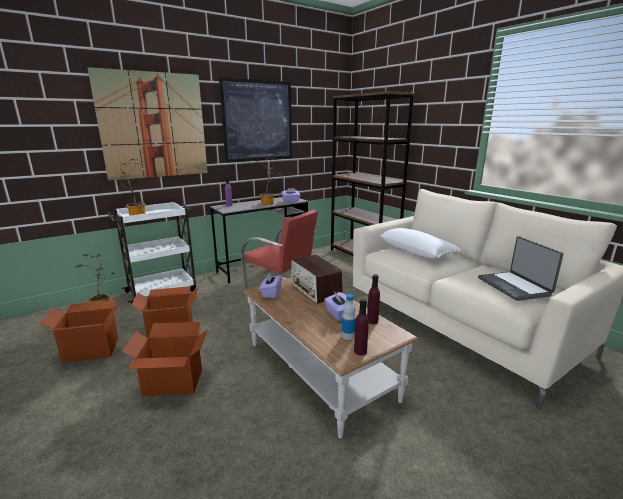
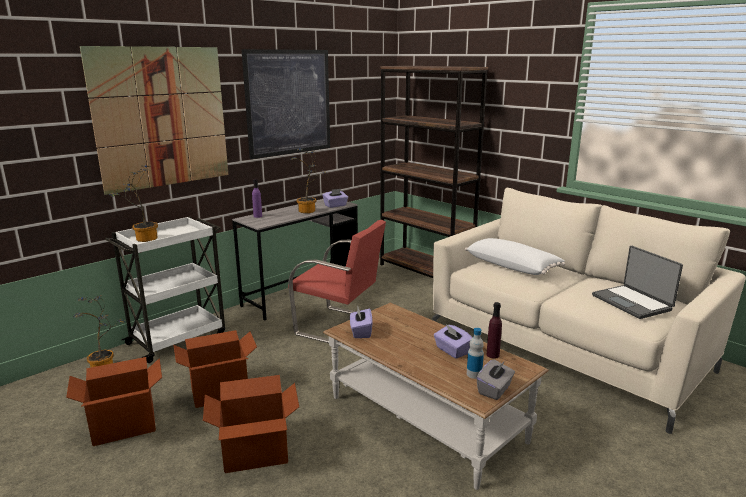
camera: 10 degrees left, 0 degrees up
radio [291,255,343,304] -> none
purple bottle [354,299,369,355] -> grey tissue box [476,359,515,400]

